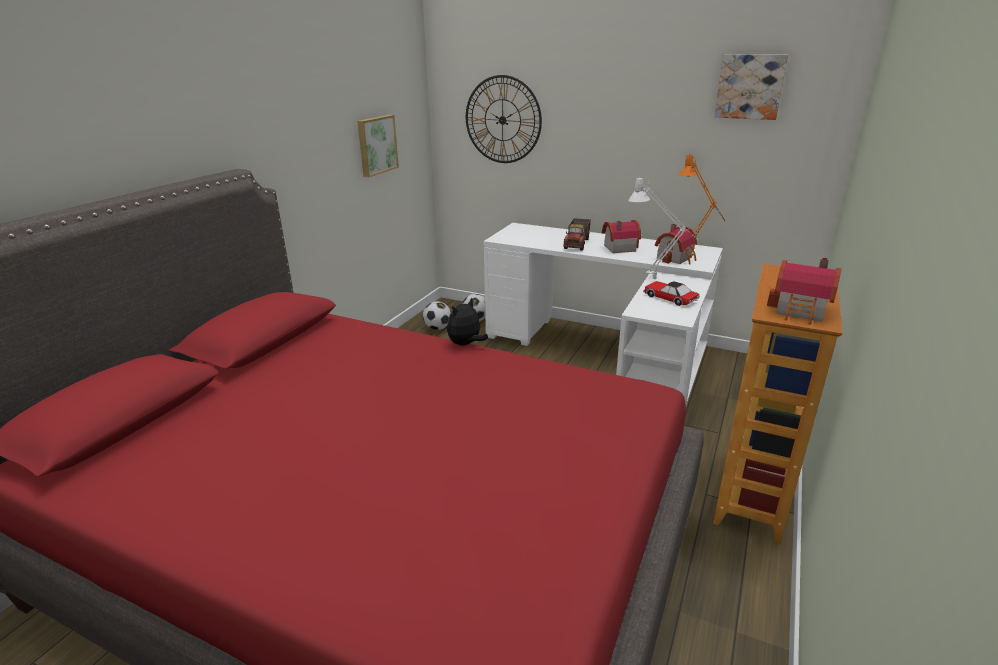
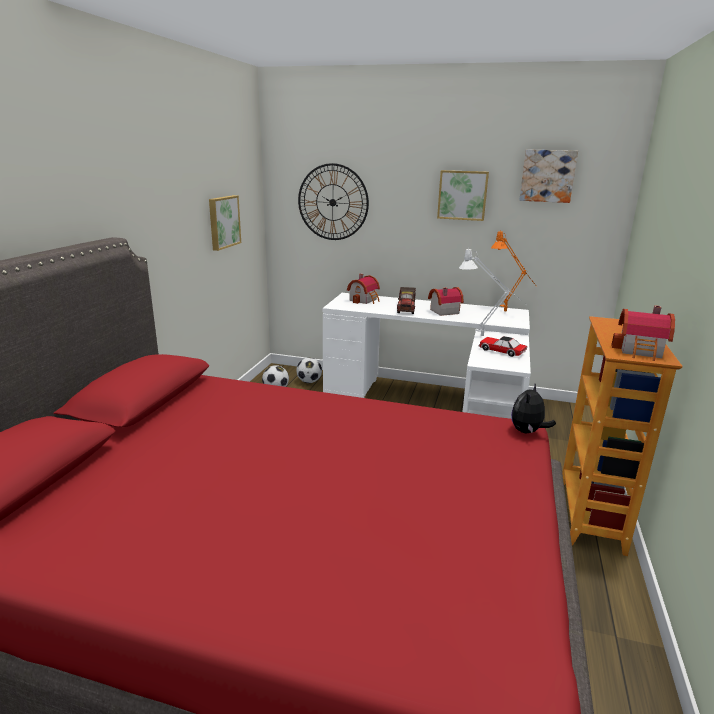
camera: 10 degrees left, 5 degrees down
plush toy [447,297,488,346] -> plush toy moved to [511,384,556,433]
toy house [655,224,697,264] -> toy house moved to [347,274,380,304]
none -> picture [437,170,489,221]

